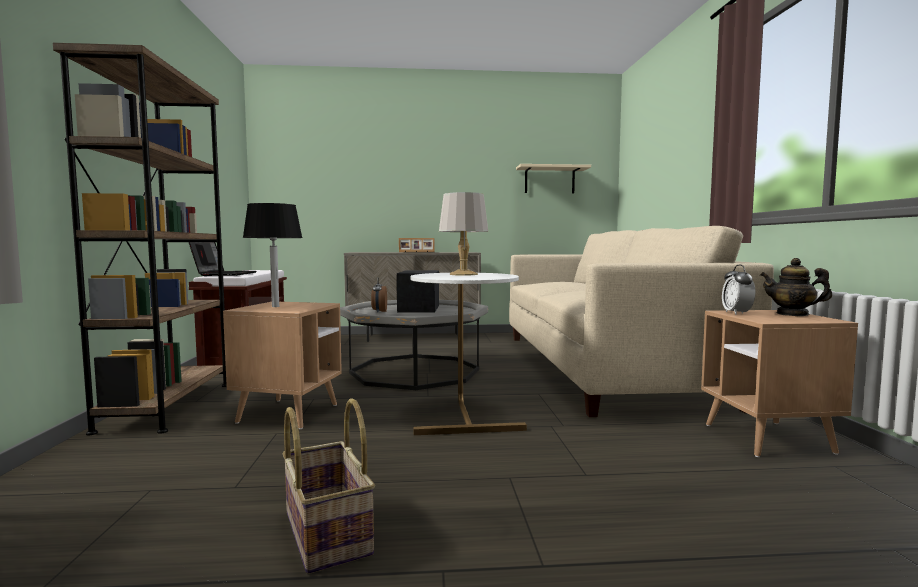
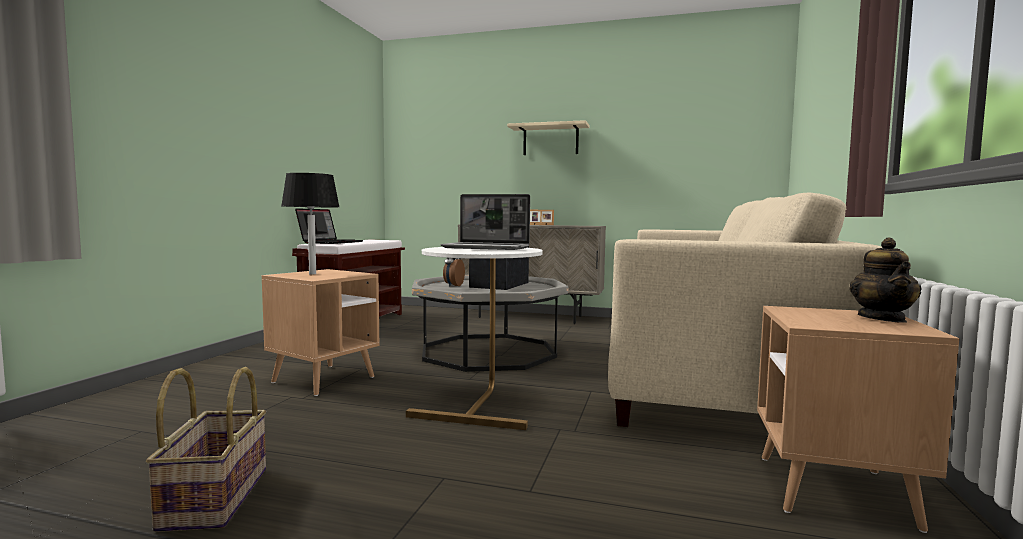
camera: 20 degrees right, 0 degrees up
brown bookcase [53,43,227,435] -> none
grey table lamp [439,192,488,276] -> laptop [441,194,530,250]
beige shelf [516,164,591,193] -> beige shelf moved to [507,120,589,155]
alarm clock [722,265,755,315] -> none
teapot [760,258,832,316] -> teapot turned 120 degrees counterclockwise [850,238,922,323]

